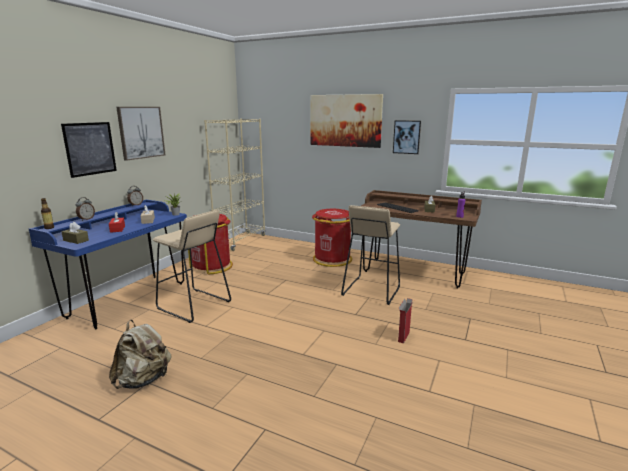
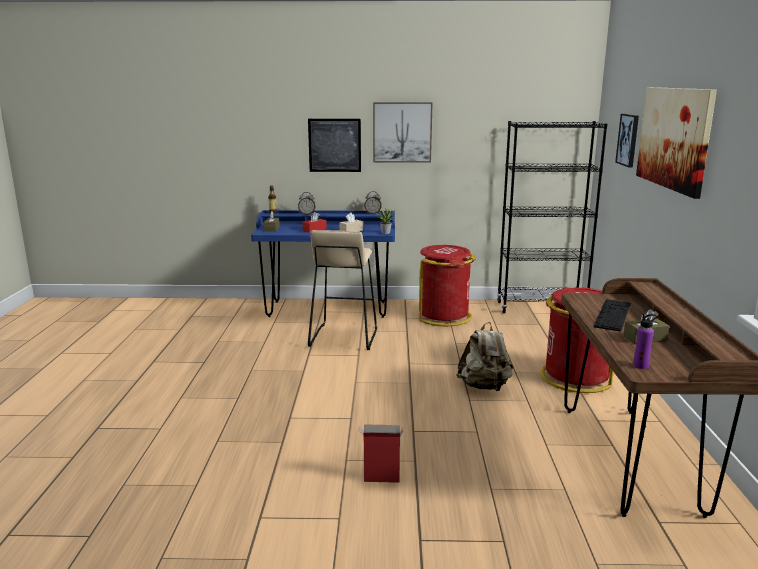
camera: 65 degrees right, 0 degrees up
beige backpack [109,320,172,389] -> beige backpack moved to [456,322,513,391]
beige bookcase [204,119,266,251] -> black bookcase [497,121,607,313]
beige stool [341,205,400,305] -> none
picture [393,120,421,154] -> picture moved to [615,114,639,168]

